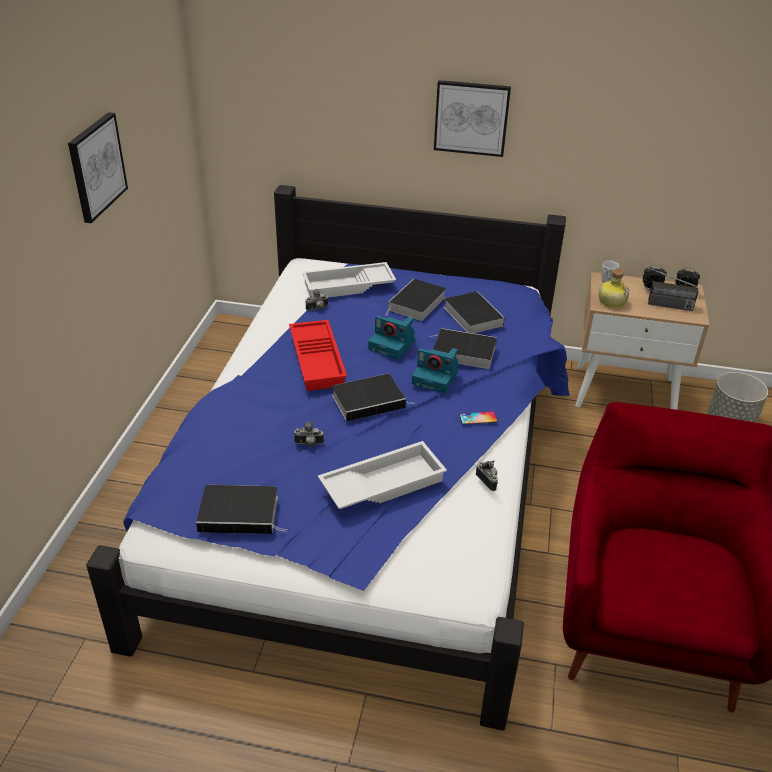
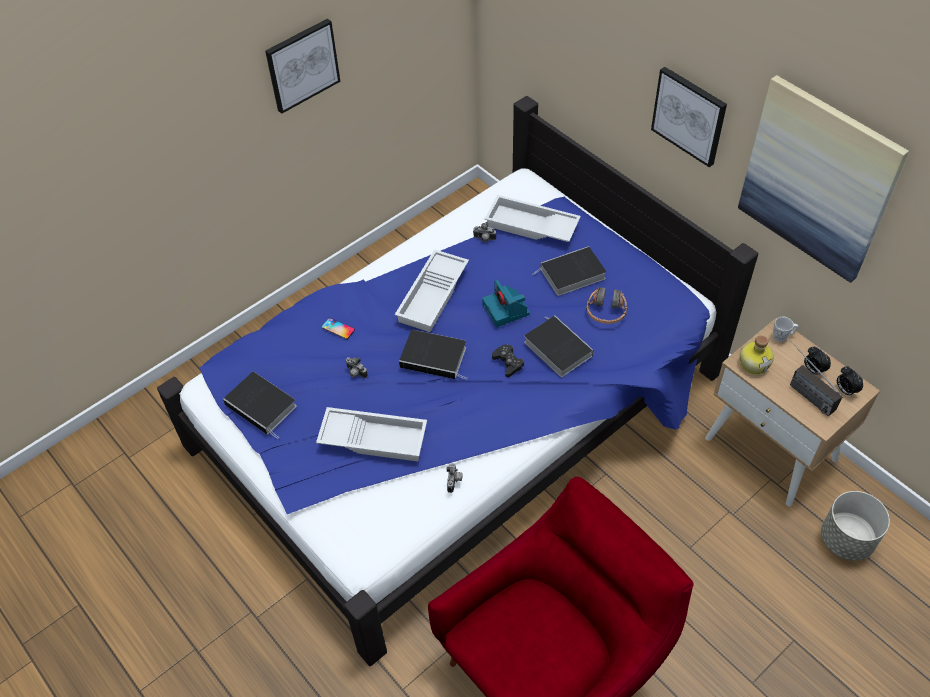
camera: 40 degrees right, 15 degrees up
red tray [289,320,347,391] -> white tray [395,249,469,332]
camera [412,348,458,393] -> black game controller [492,344,524,377]
book [444,291,505,333] -> headphones [586,287,627,324]
phone [459,411,497,425] -> phone moved to [321,318,355,339]
none -> picture [738,75,909,283]

